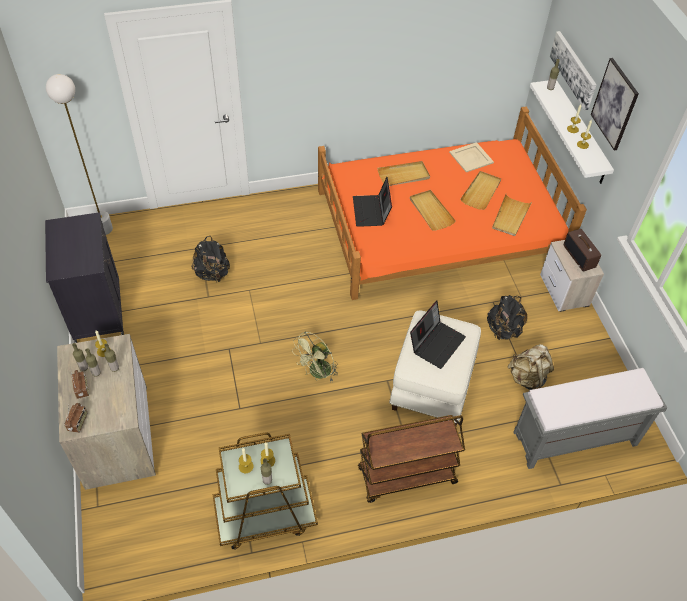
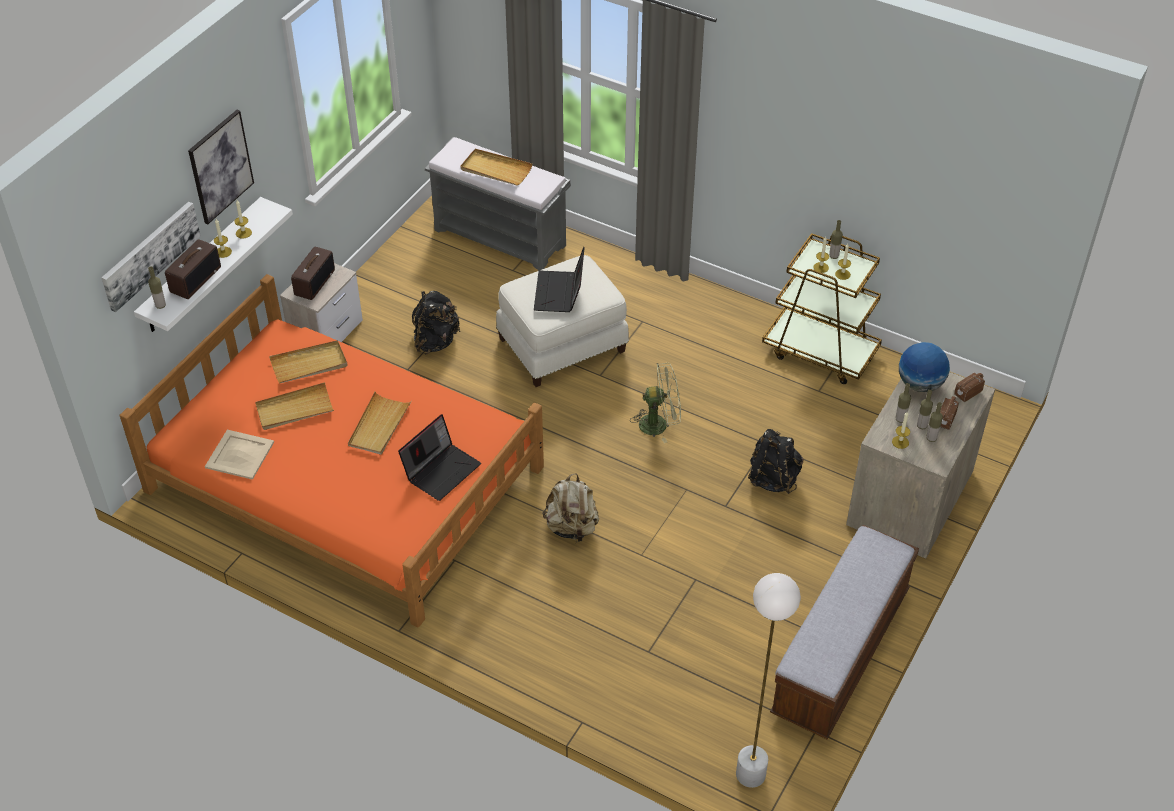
camera: 135 degrees left, 5 degrees down
black cabinet [45,212,124,343] -> bench [770,525,919,740]
black backpack [191,236,230,283] -> black backpack moved to [748,429,803,494]
brown cart [358,415,465,503] -> none
beige tray [378,161,430,186] -> beige tray moved to [460,149,532,186]
laptop [410,301,466,369] -> laptop turned 75 degrees counterclockwise [534,247,585,312]
beige backpack [508,344,554,390] -> beige backpack moved to [542,473,599,542]
none -> radio [165,239,221,299]
none -> globe [899,342,950,392]

